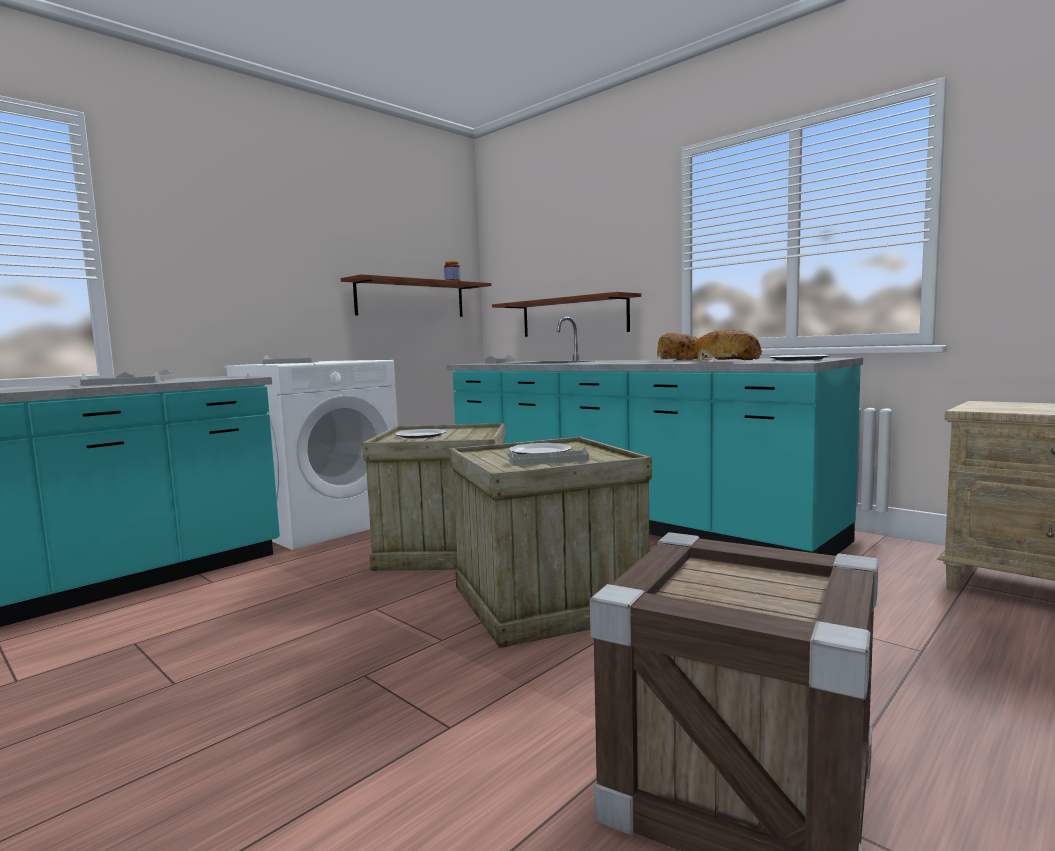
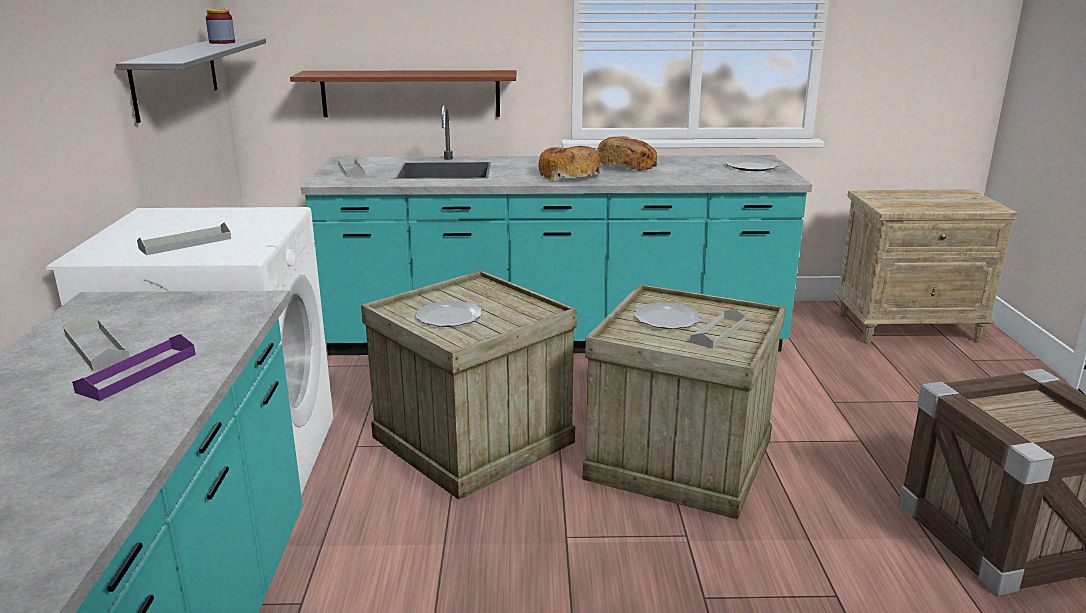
camera: 45 degrees left, 15 degrees up
grey tray [80,371,160,386] -> purple tray [72,334,196,401]
brown shelf [341,274,491,317] -> grey shelf [116,38,266,123]
bread [696,330,762,361] -> bread moved to [538,146,601,181]

